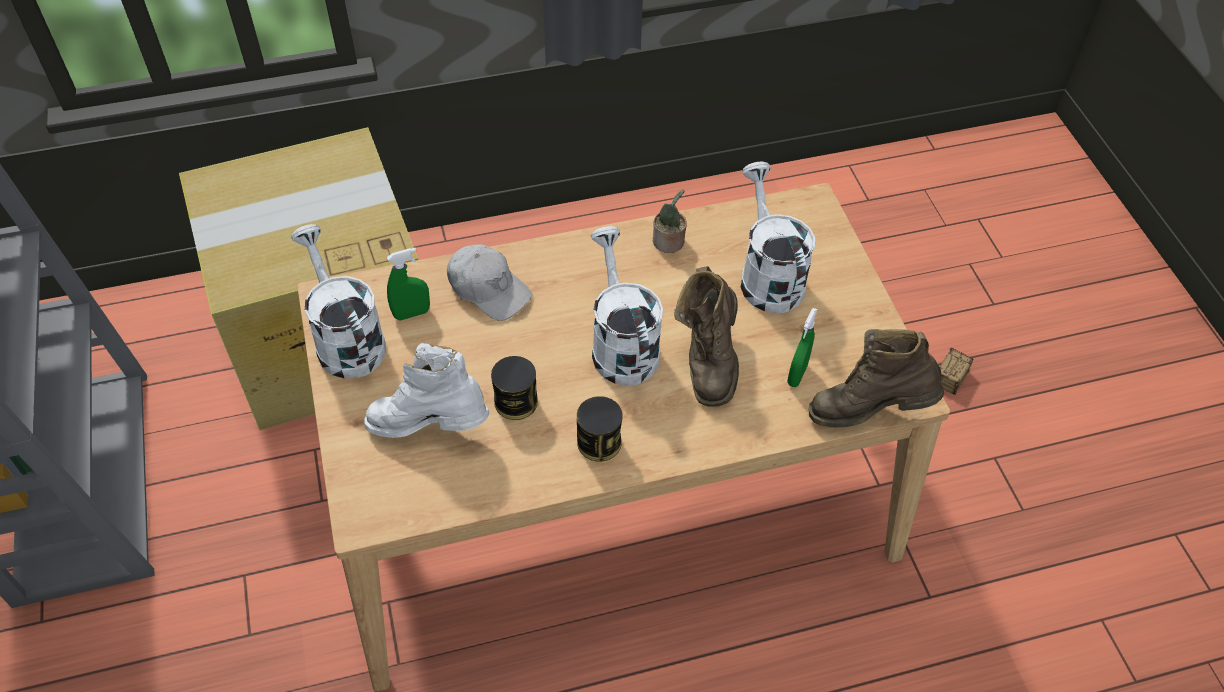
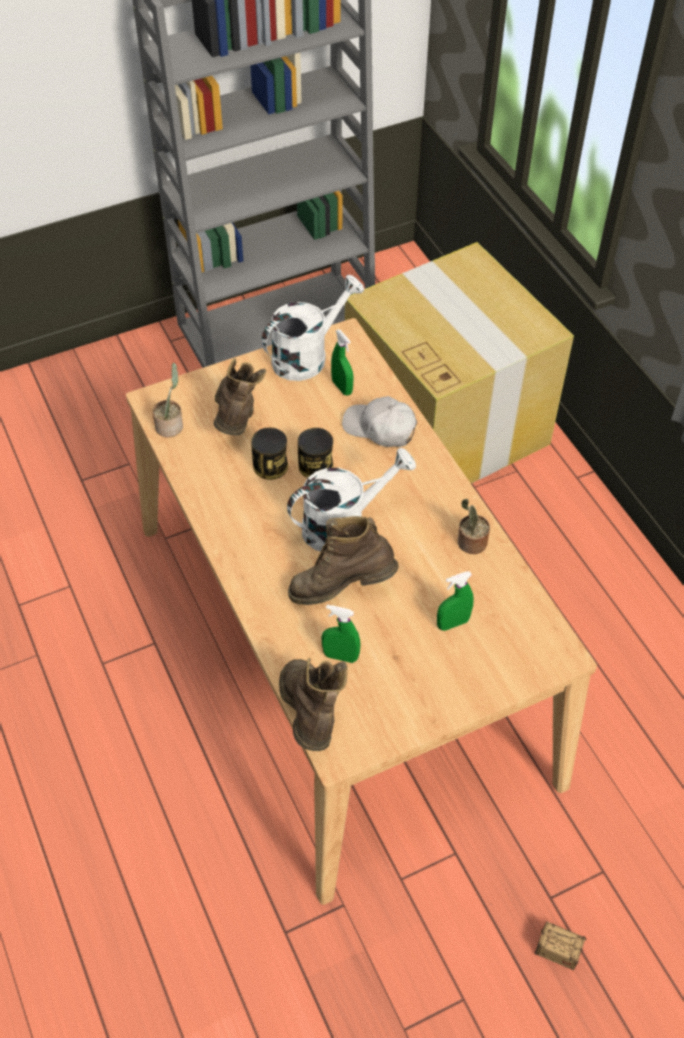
camera: 80 degrees right, 0 degrees up
white boot [364,343,489,438] -> brown boot [214,358,266,436]
white cap [447,244,532,321] -> white cap turned 90 degrees clockwise [342,396,417,447]
can [577,396,623,462] -> can moved to [298,428,333,478]
white watering can [741,162,815,313] -> green spray bottle [437,571,474,631]
none -> potted plant [152,363,183,437]

